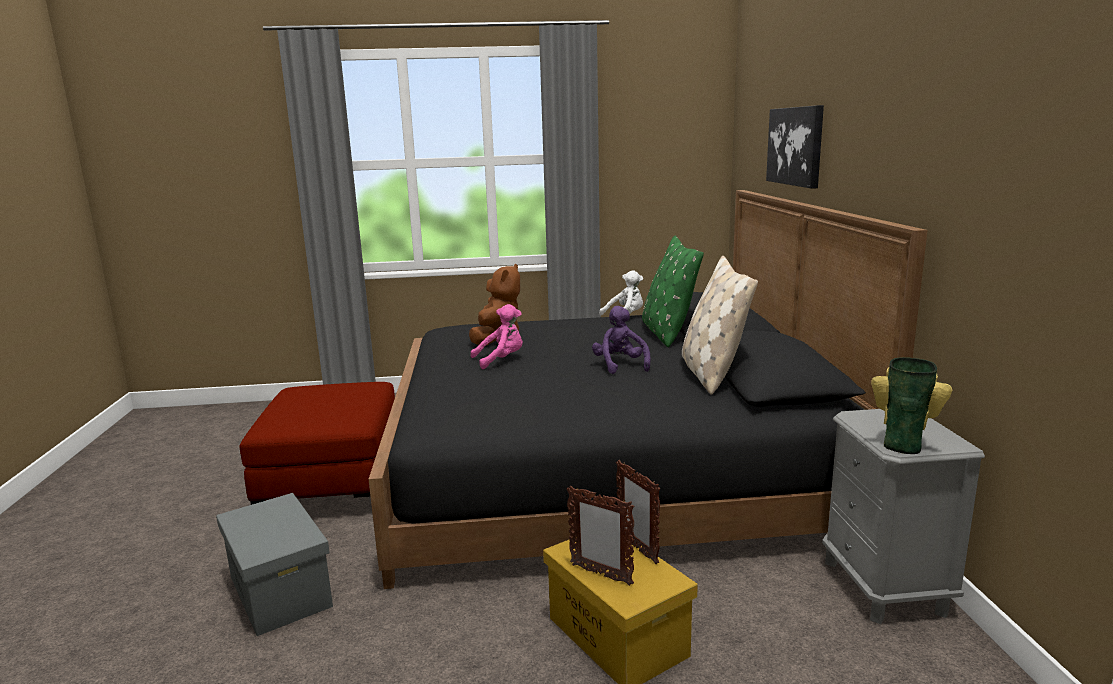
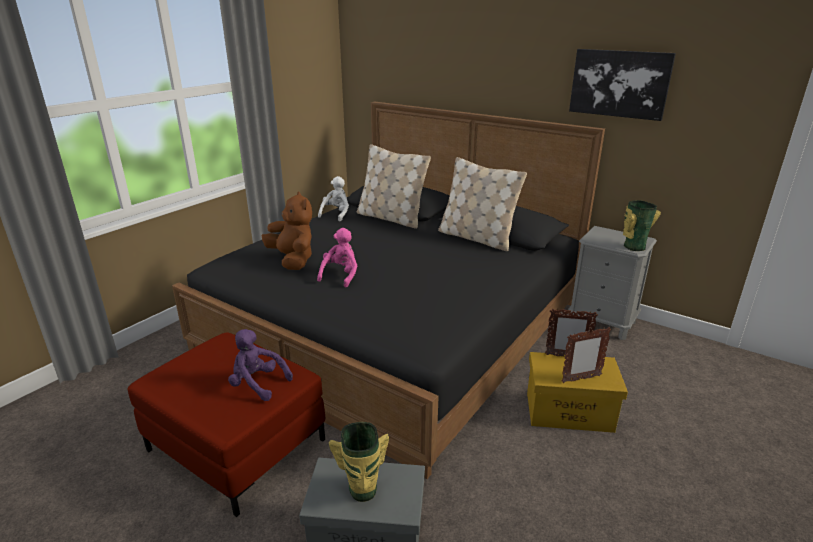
camera: 50 degrees left, 10 degrees up
purple plush toy [592,306,651,374] -> purple plush toy moved to [228,329,293,401]
green pillow [642,235,704,347] -> beige pillow [357,144,431,229]
picture [766,105,824,189] -> picture moved to [569,49,676,121]
none -> vase [329,422,389,502]

